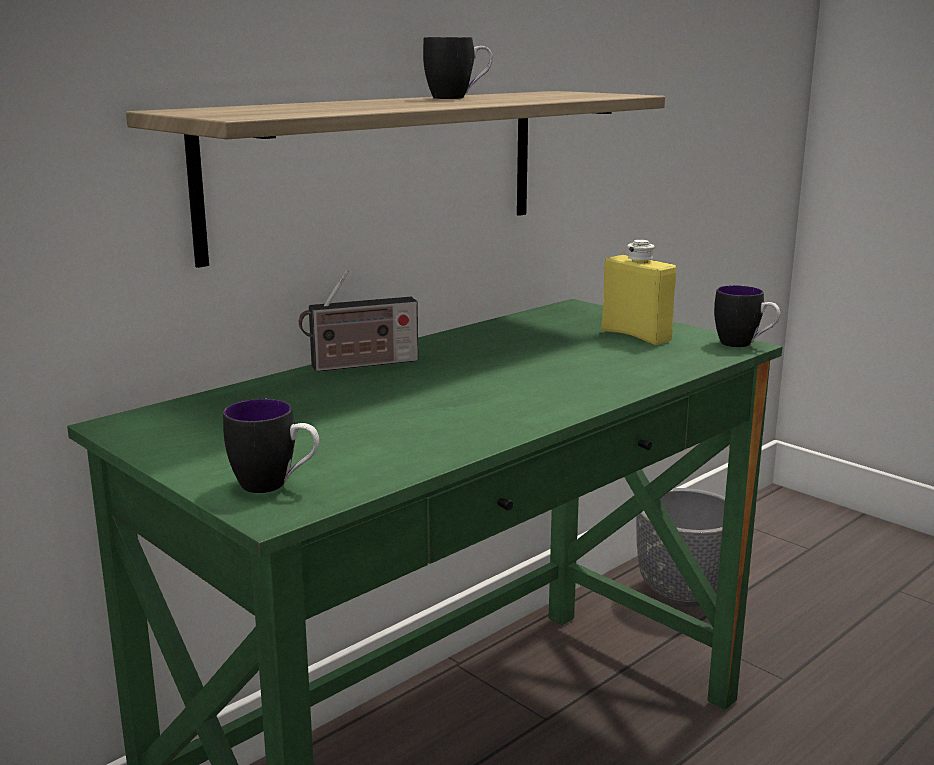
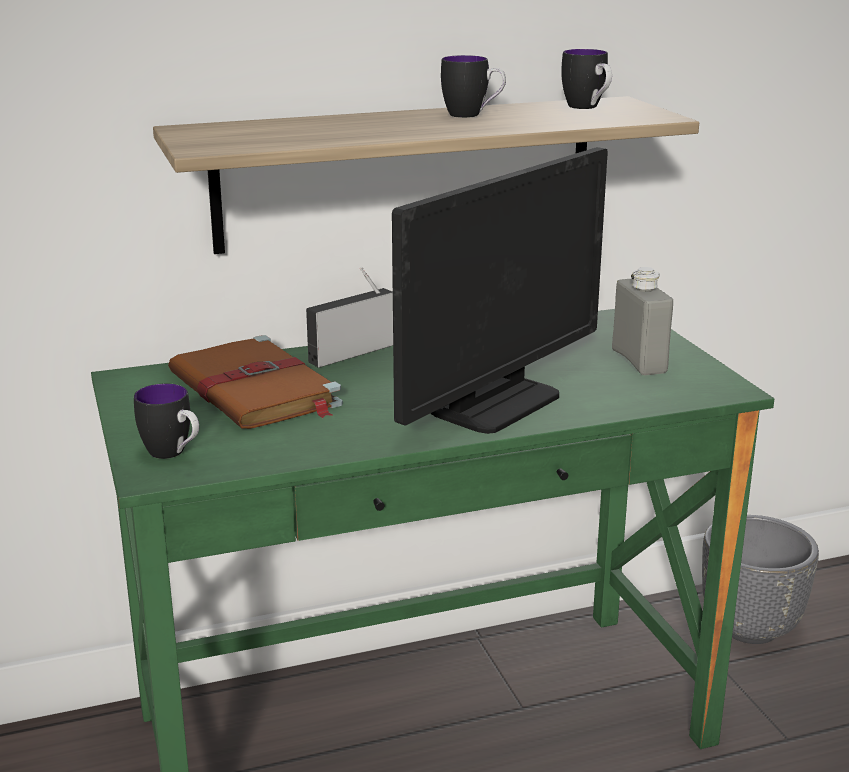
camera: 25 degrees right, 5 degrees up
radio [299,270,418,372] -> radio turned 135 degrees clockwise [306,267,393,368]
yellow bottle [602,240,676,345] -> grey bottle [612,267,673,376]
mug [714,285,780,347] -> mug moved to [561,49,612,109]
none -> brown book [168,335,343,429]
none -> monitor [392,147,608,434]

